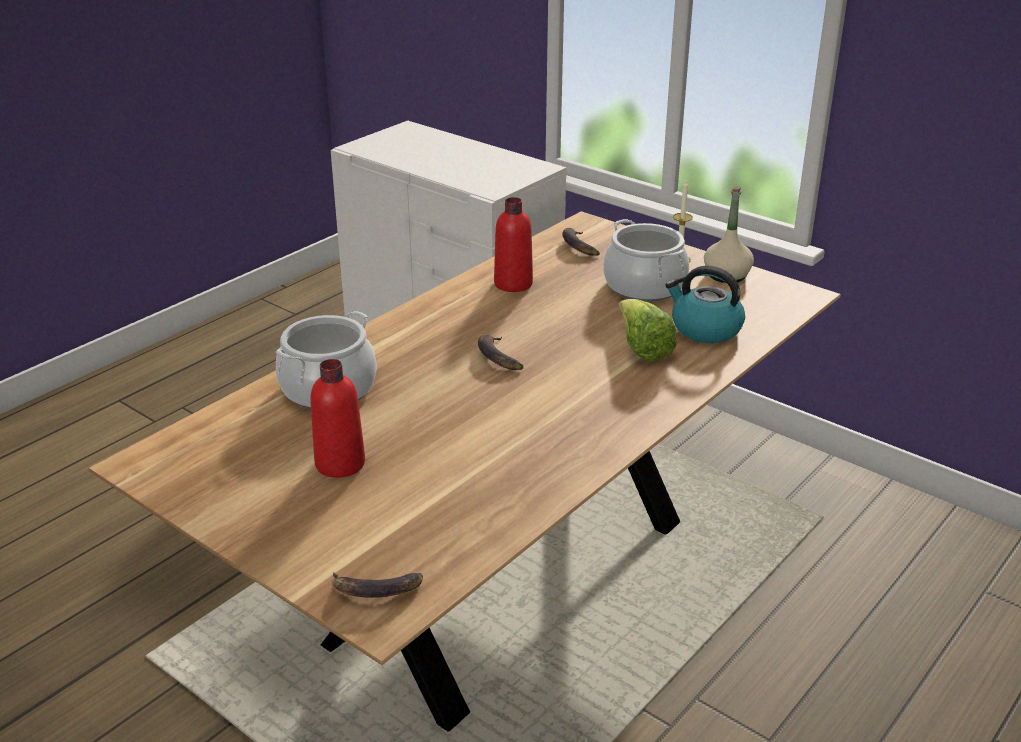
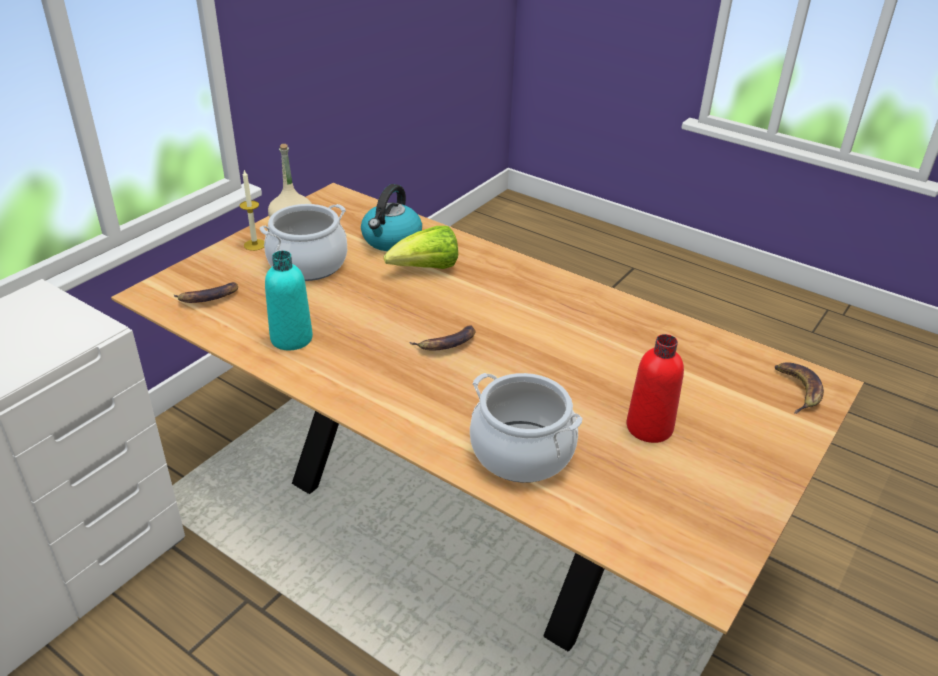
camera: 95 degrees left, 5 degrees up
red bottle [494,197,533,292] -> turquoise bottle [265,251,313,350]

